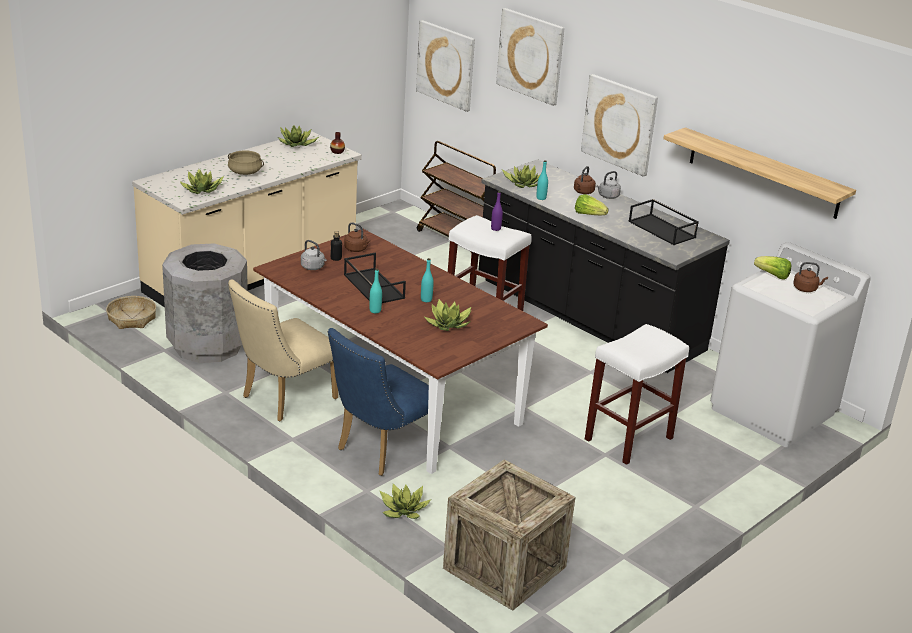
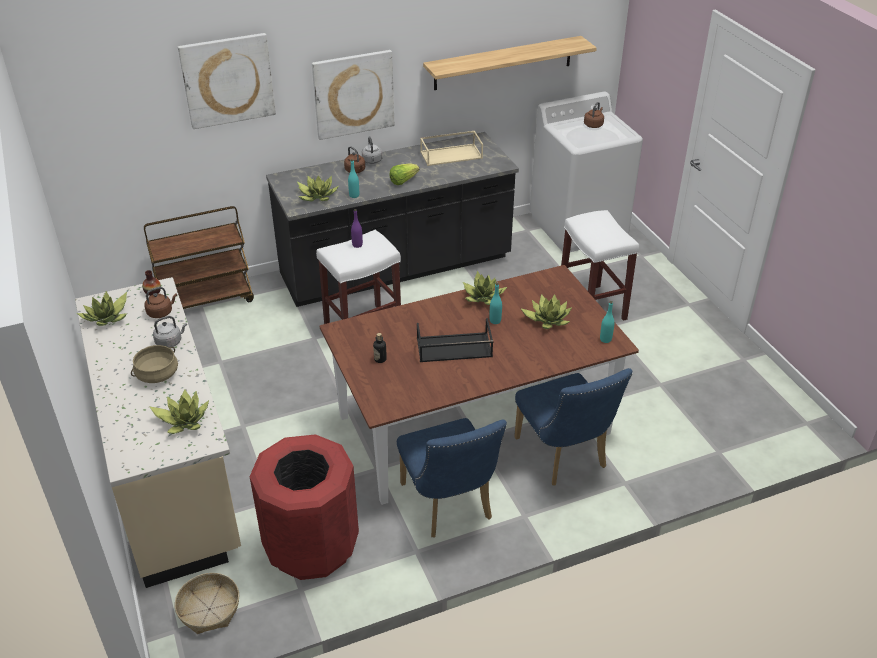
camera: 65 degrees left, 10 degrees up
grey trash can [162,243,248,363] -> red trash can [250,434,359,580]
beige chair [228,279,338,421] -> blue chair [397,418,507,537]
grey kettle [301,240,326,270] -> grey kettle moved to [153,316,187,347]
brown kettle [344,223,370,252] -> brown kettle moved to [144,287,177,318]
turquoise bottle [369,268,382,313] -> turquoise bottle moved to [600,301,614,343]
potted plant [379,484,431,519] -> potted plant moved to [463,271,507,305]
picture [416,20,475,112] -> none
crate [443,459,575,611] -> none
black tray [628,199,699,245] -> beige tray [420,131,483,166]
lettuce [754,256,791,280] -> none

